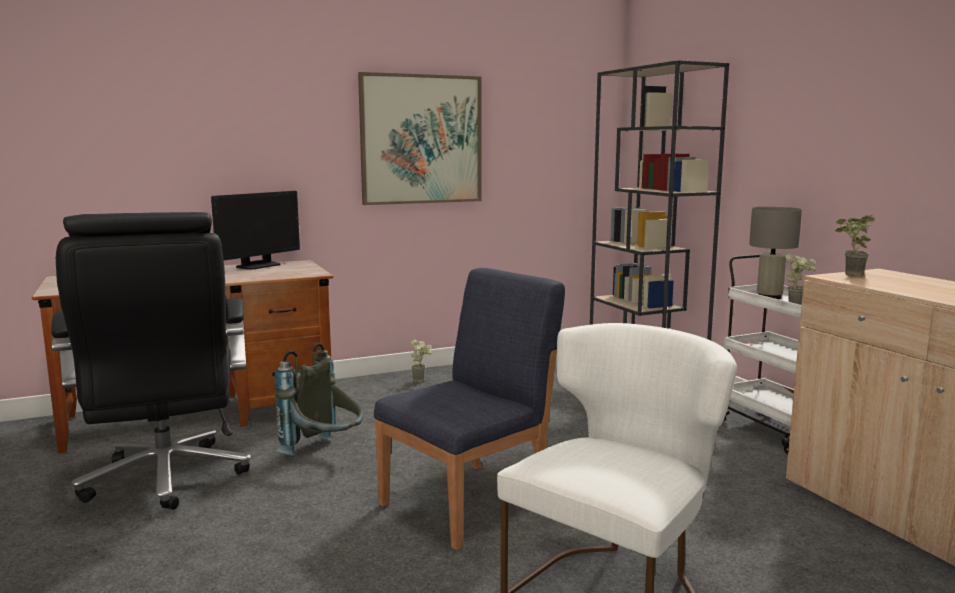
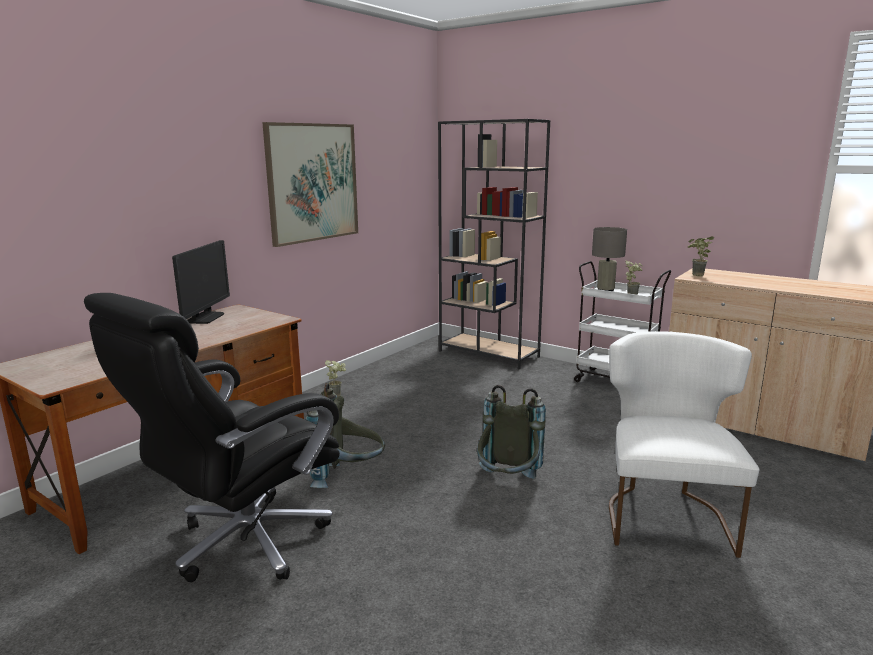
camera: 30 degrees left, 5 degrees up
black office chair [51,212,251,510] -> black office chair turned 90 degrees clockwise [84,293,340,582]
blue chair [374,268,565,550] -> grey backpack [477,385,546,479]

